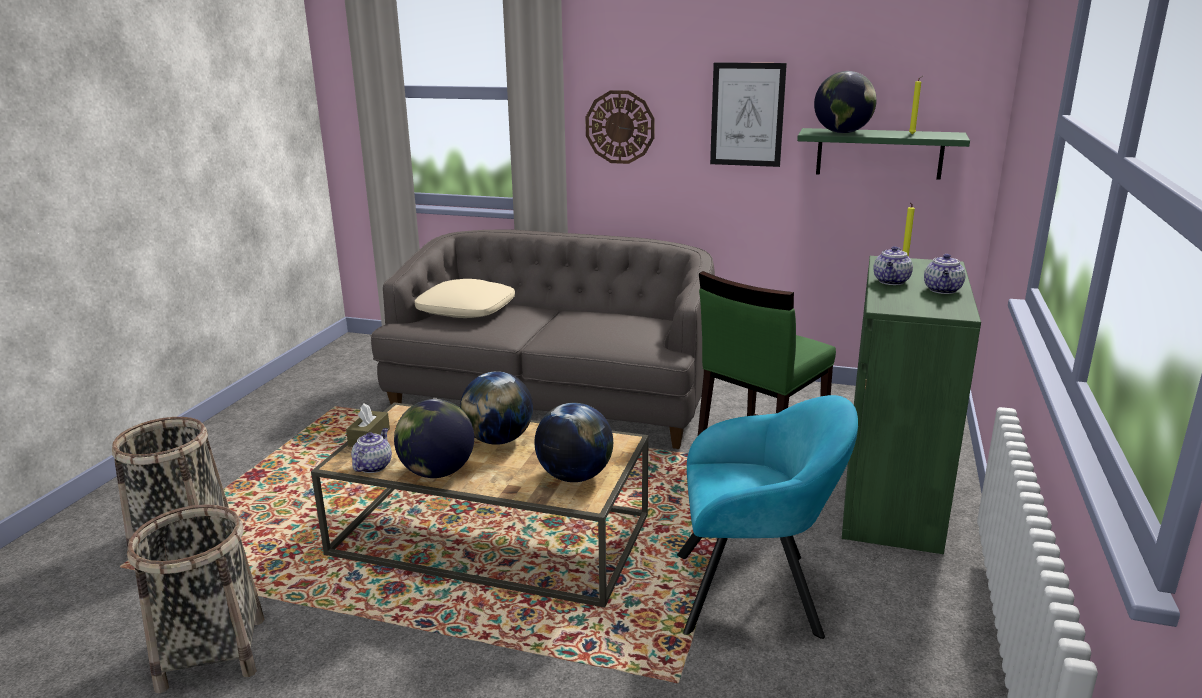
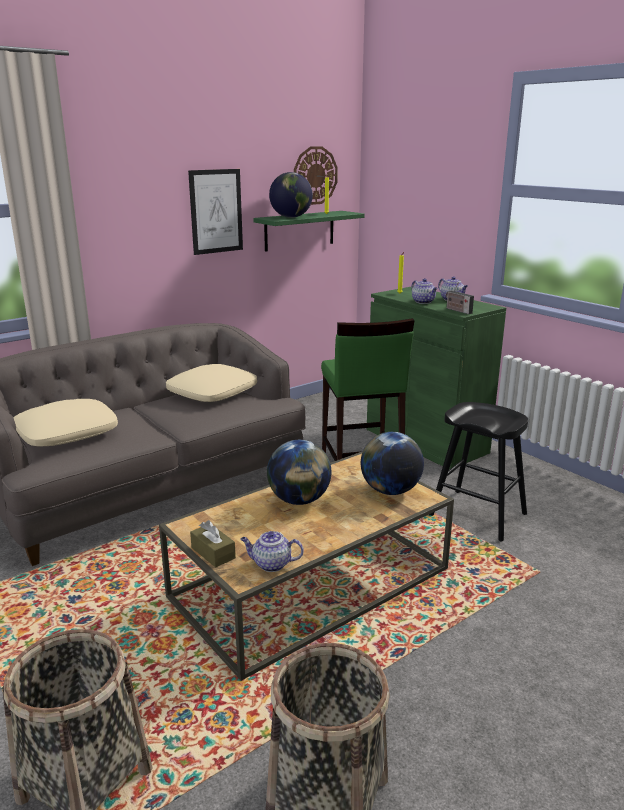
camera: 55 degrees left, 0 degrees up
teapot [351,428,392,473] -> teapot turned 45 degrees counterclockwise [240,531,304,572]
globe [394,399,474,478] -> none
wall clock [585,90,655,164] -> wall clock moved to [294,146,338,205]
turquoise armchair [677,395,858,639] -> black stool [429,402,528,542]
none -> beige pillow [166,364,257,402]
none -> radio [446,283,474,314]

